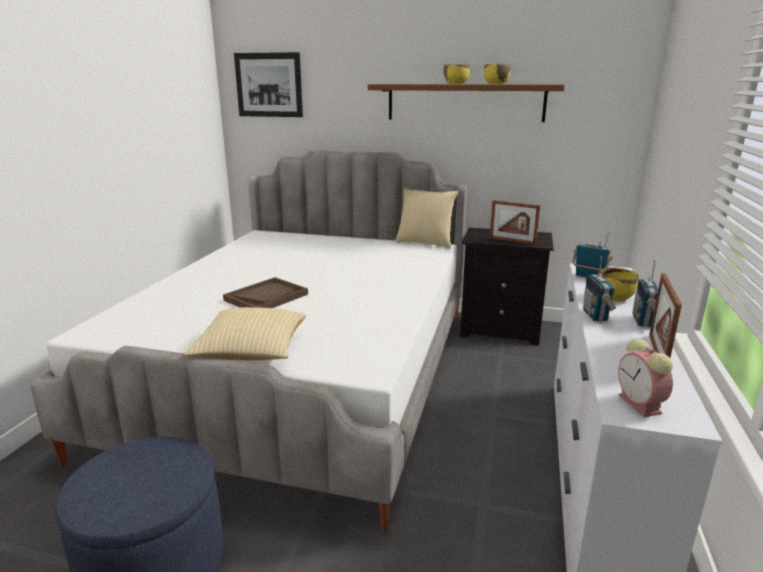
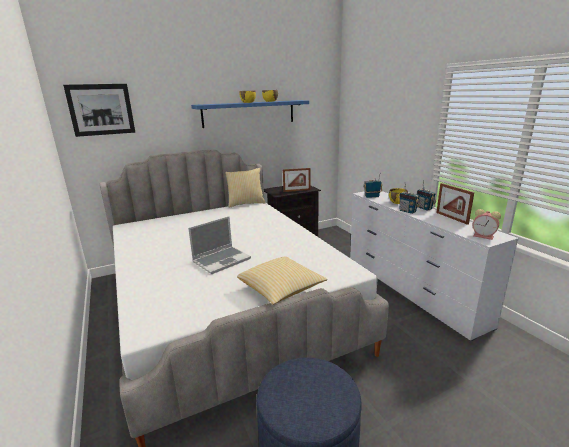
camera: 40 degrees left, 0 degrees up
brown tray [223,277,308,308] -> laptop [188,216,251,274]
brown shelf [368,84,565,122] -> blue shelf [191,100,309,128]

